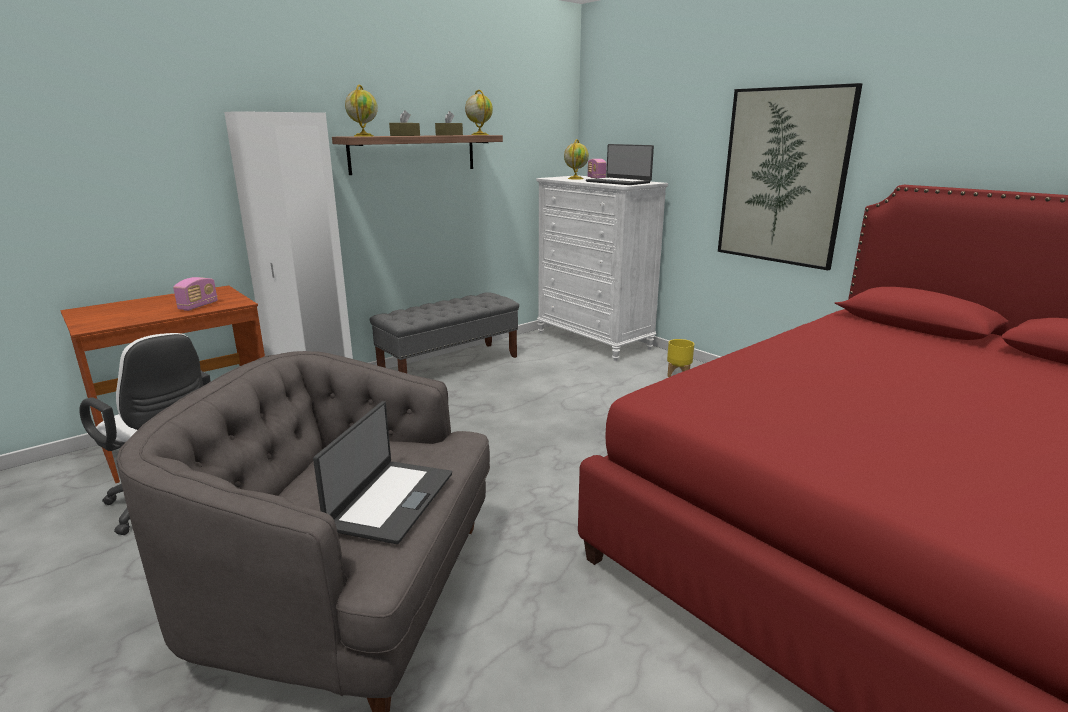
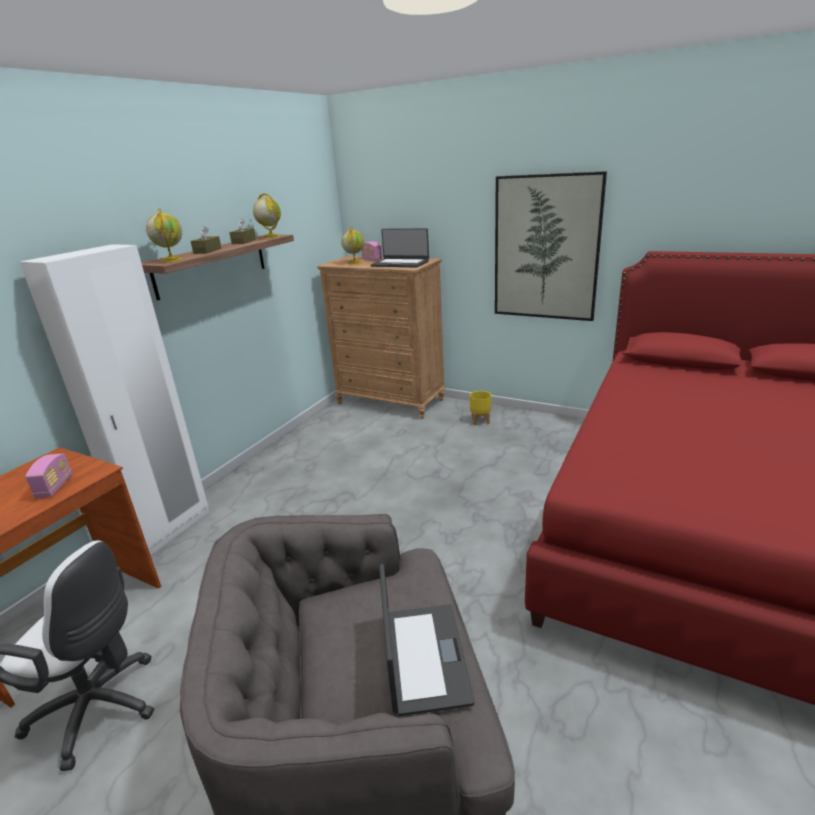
camera: 20 degrees left, 5 degrees up
grey bench [370,292,519,373] -> none
white dresser [536,176,668,361] -> brown dresser [317,256,446,419]

